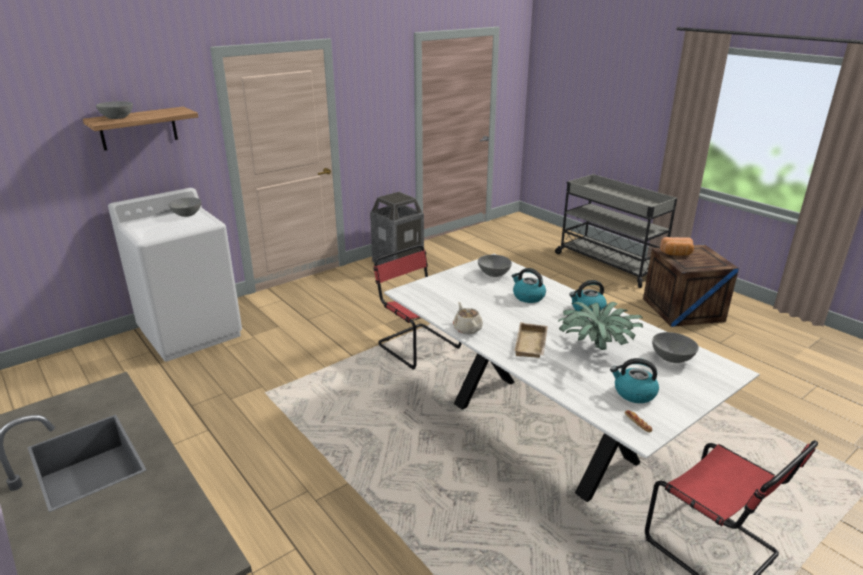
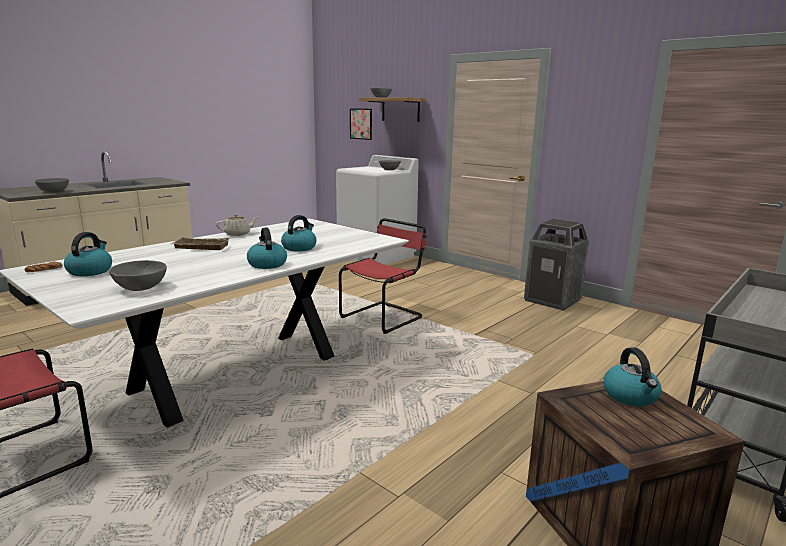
camera: 80 degrees right, 10 degrees down
grey bowl [478,255,512,277] -> grey bowl moved to [35,178,69,193]
potted plant [558,302,644,350] -> none
bread [660,237,694,256] -> kettle [603,348,662,407]
none -> picture [350,108,372,140]

